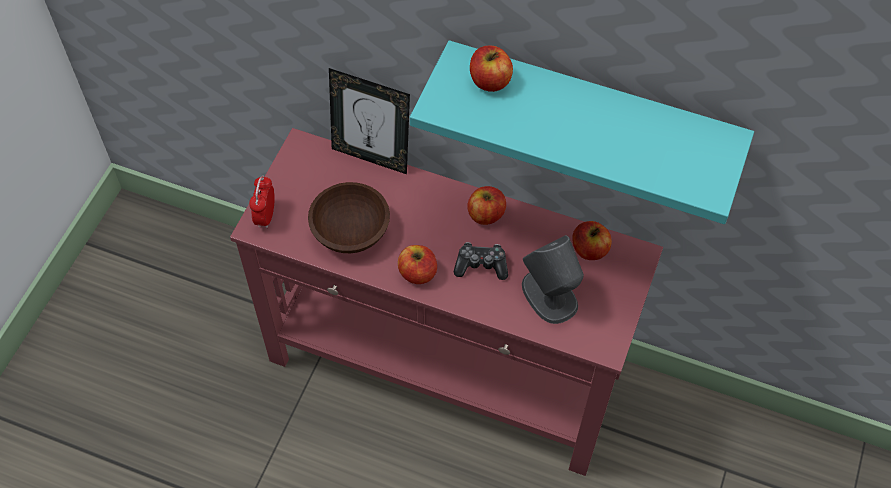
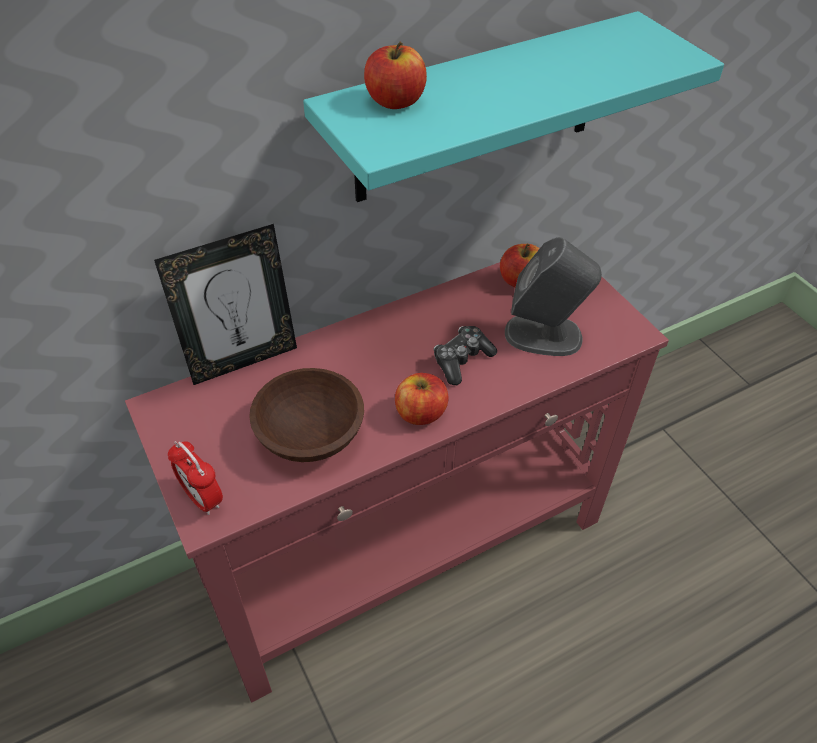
camera: 50 degrees left, 10 degrees down
apple [467,186,506,225] -> none

